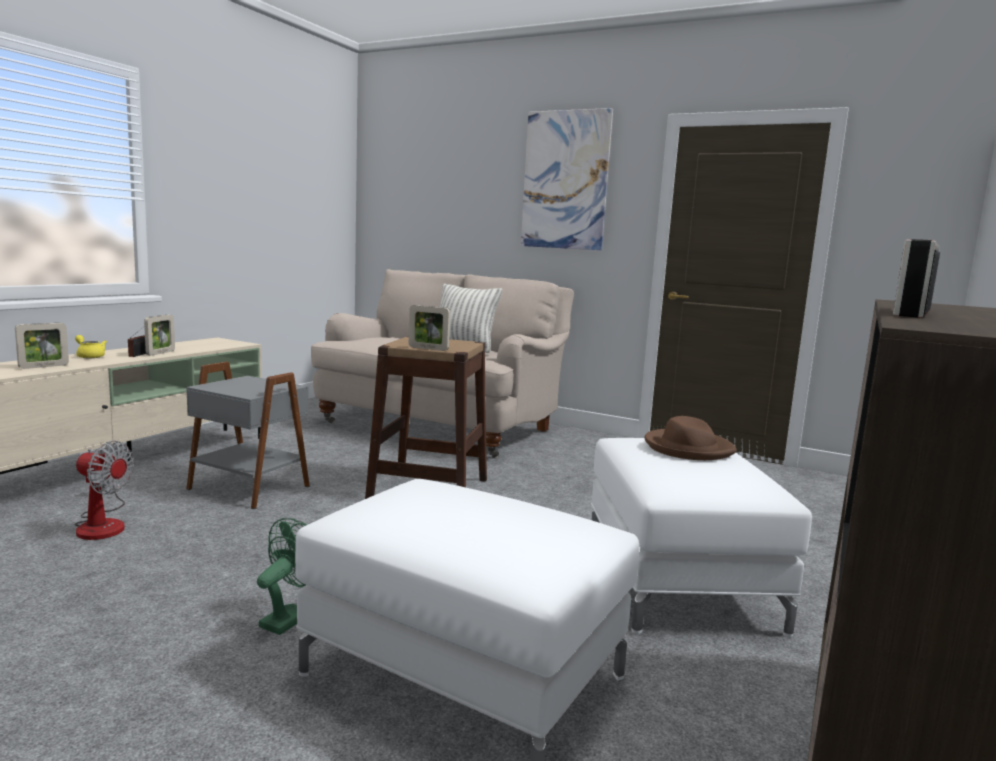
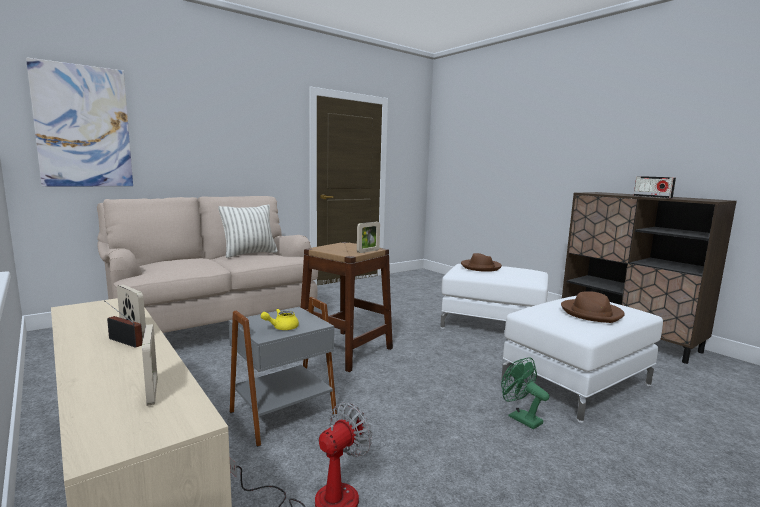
camera: 65 degrees left, 0 degrees up
yellow teapot [75,335,107,358] -> yellow teapot moved to [261,309,299,330]
picture [521,108,613,250] -> picture moved to [26,57,133,187]
none -> brown hat [561,292,625,323]

